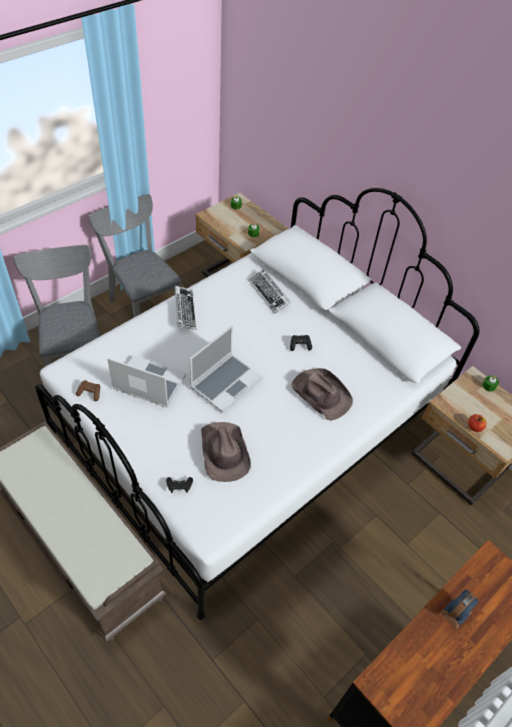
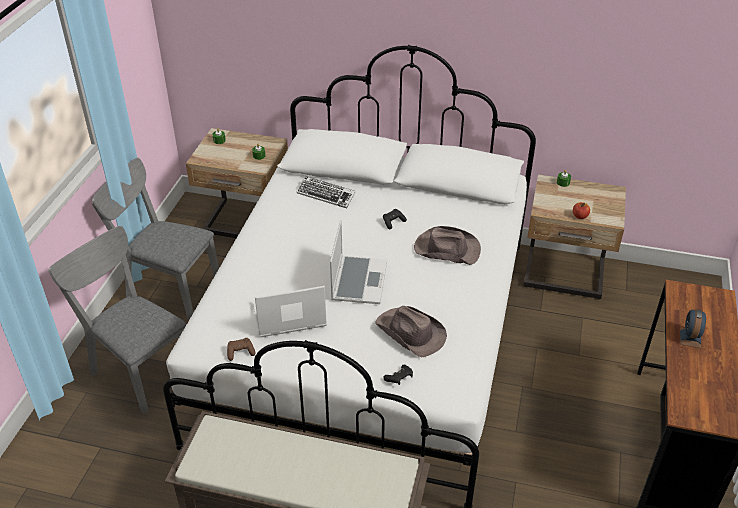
camera: 30 degrees left, 10 degrees down
keyboard [174,286,197,330] -> none

